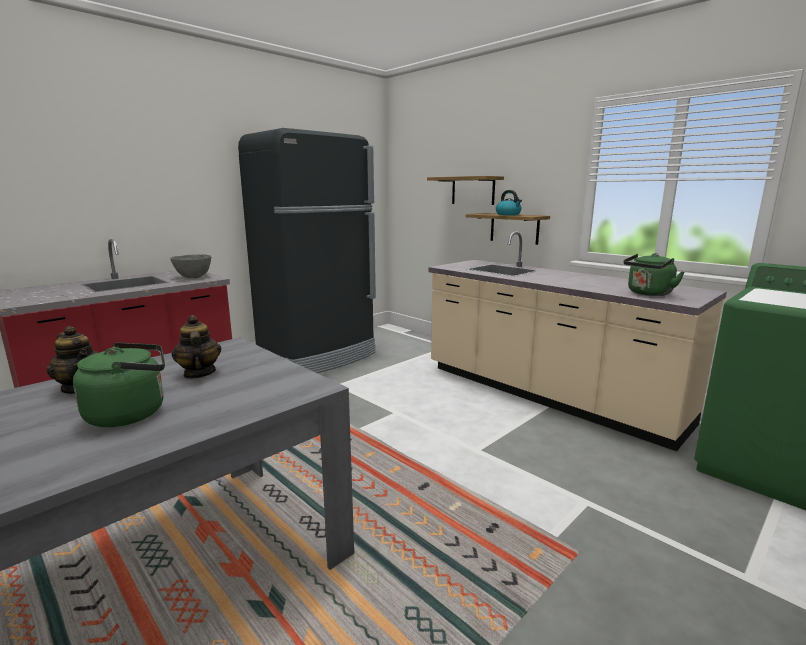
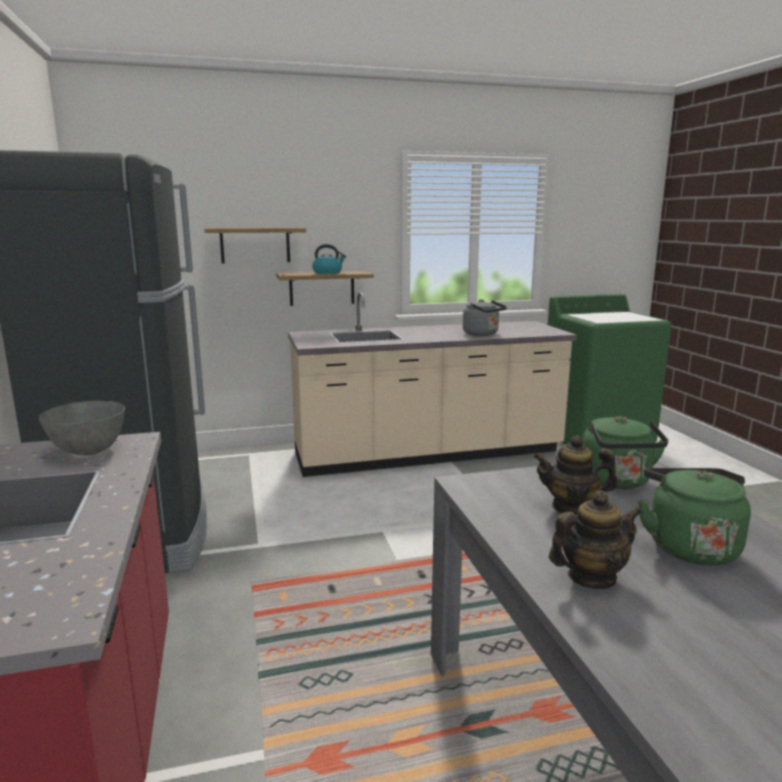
camera: 60 degrees left, 0 degrees up
green kettle [623,253,685,296] -> green kettle moved to [582,416,668,489]
none -> grey kettle [463,299,507,336]

